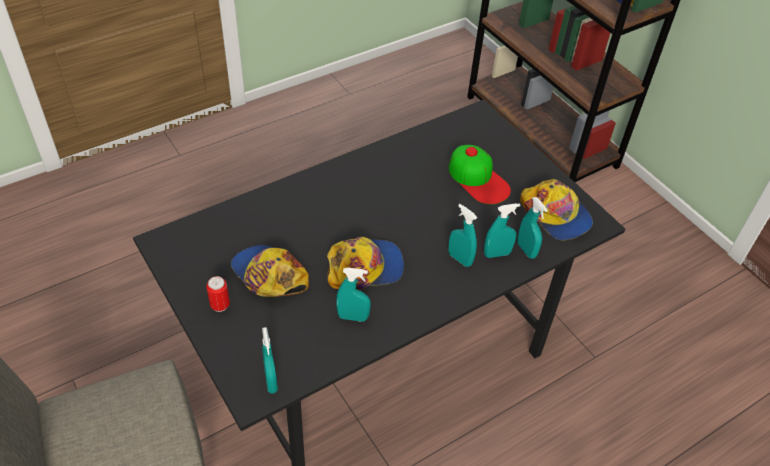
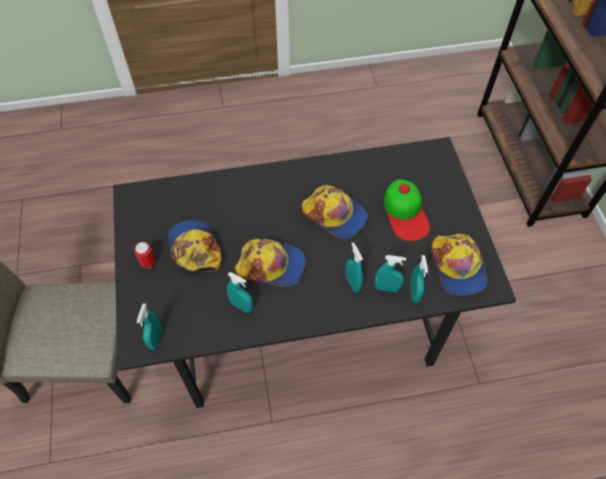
camera: 25 degrees right, 10 degrees up
none -> cap [301,185,368,239]

